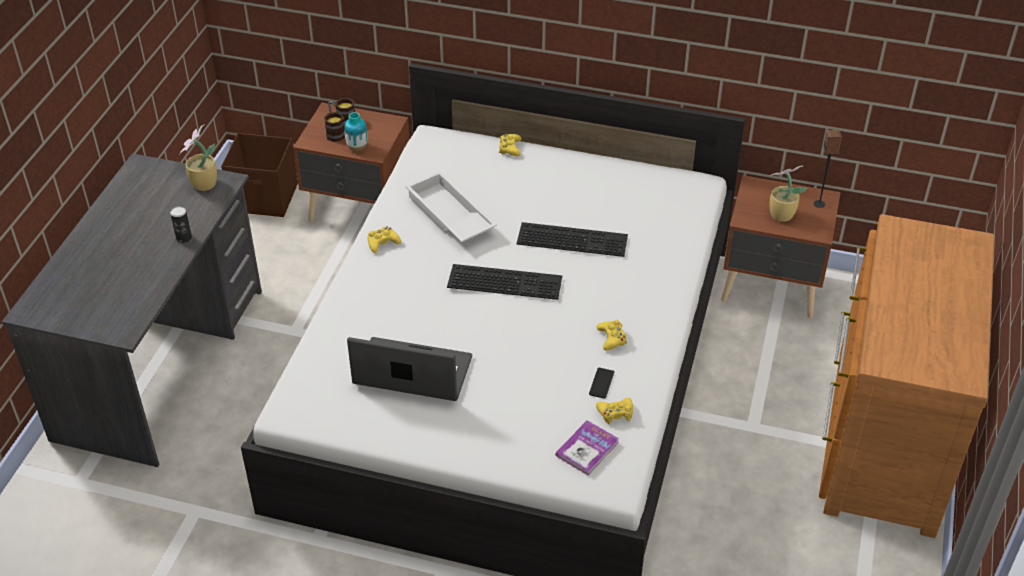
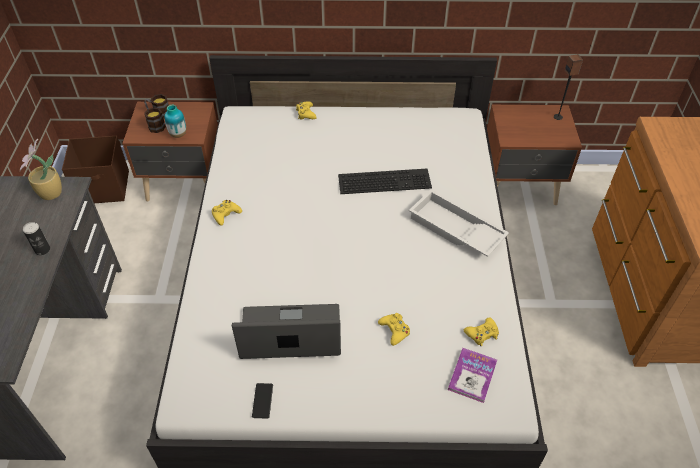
camera: 15 degrees left, 5 degrees up
white tray [405,171,497,242] -> white tray moved to [409,189,509,257]
keyboard [447,264,562,300] -> none
phone [589,368,614,399] -> phone moved to [252,383,273,419]
yellow game controller [596,320,627,350] -> yellow game controller moved to [378,313,410,346]
potted plant [770,165,807,222] -> none

